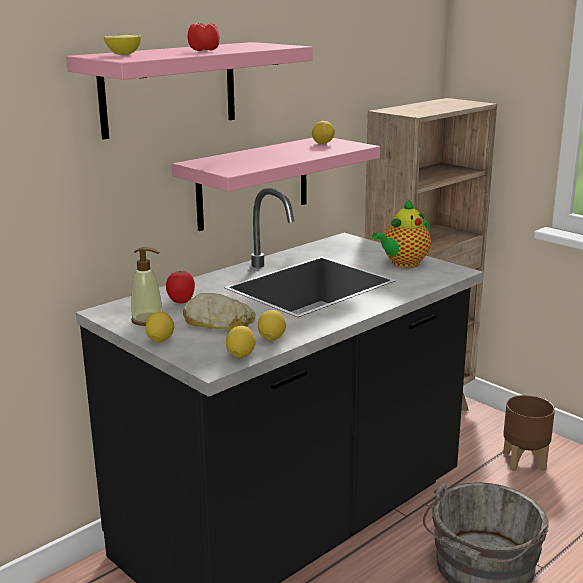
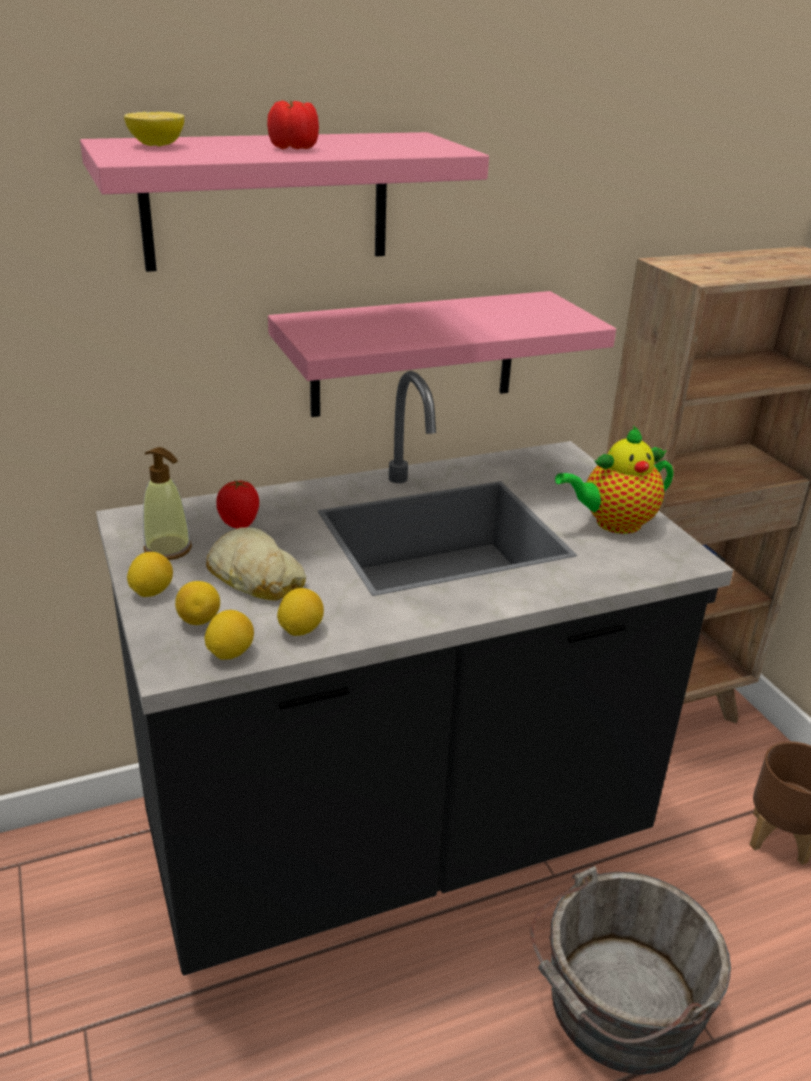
camera: 20 degrees right, 10 degrees up
lemon [312,121,335,144] -> lemon moved to [175,581,220,625]

